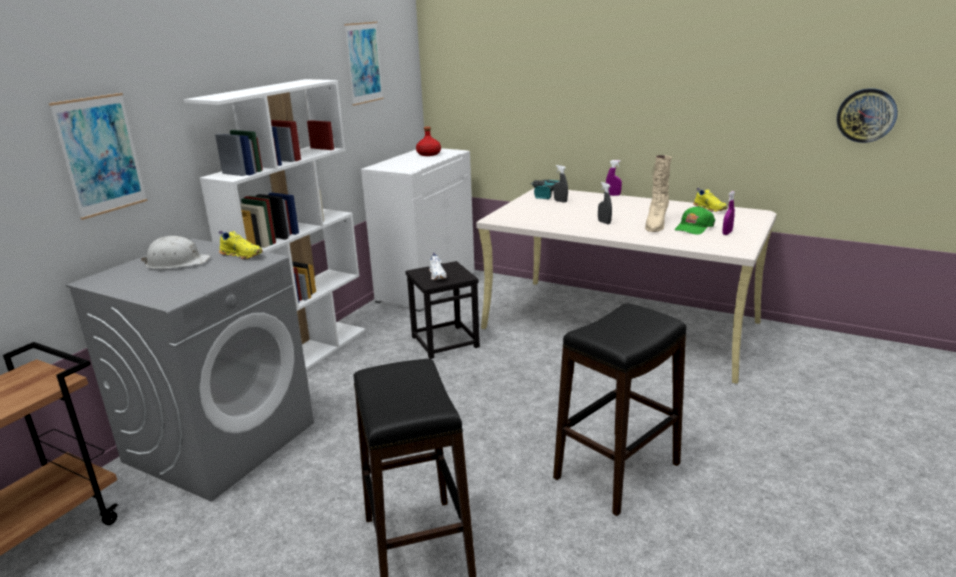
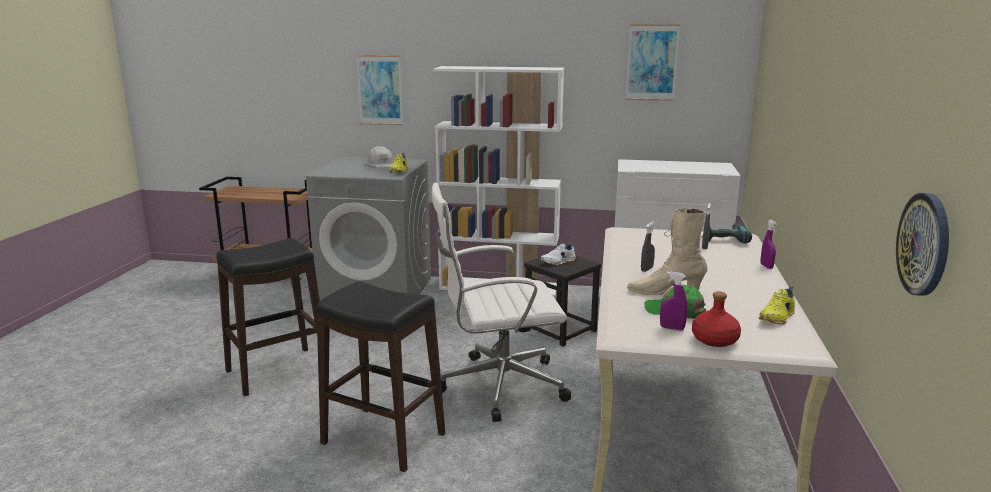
camera: 70 degrees right, 5 degrees down
red bottle [416,127,441,156] -> red bottle moved to [692,291,741,347]
none -> white office chair [432,182,571,422]

